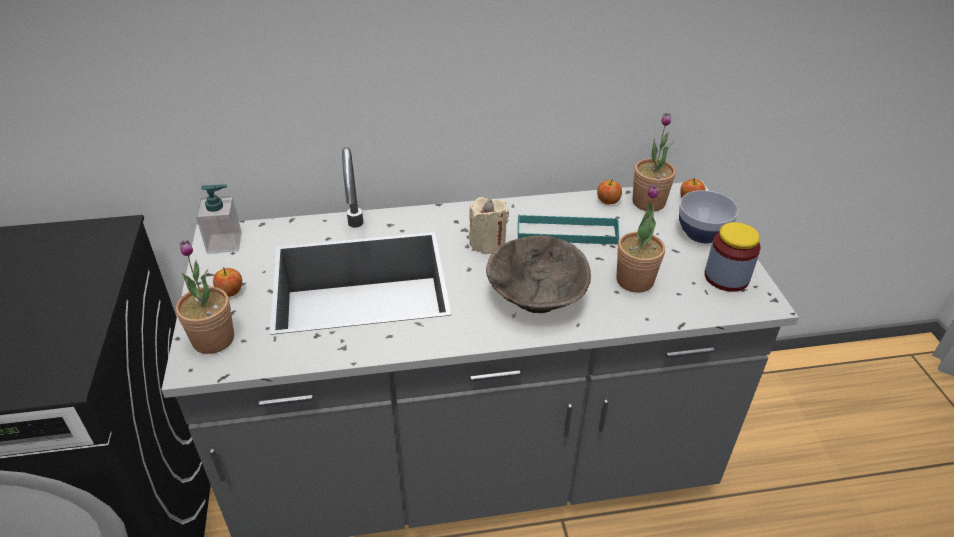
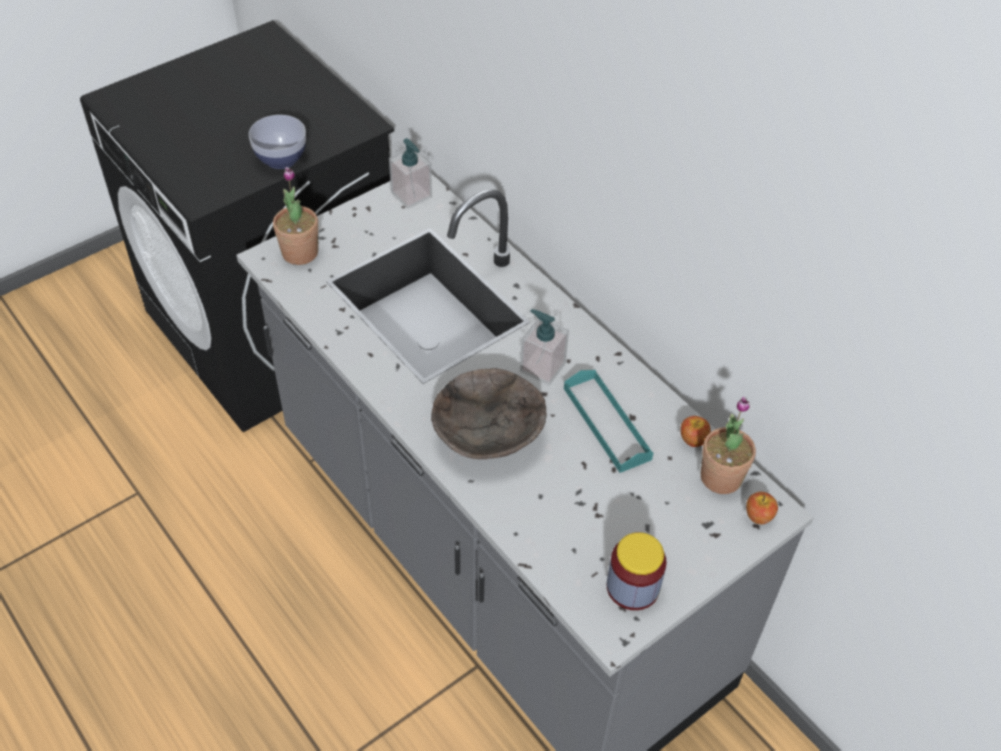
camera: 60 degrees right, 10 degrees up
apple [213,267,242,297] -> none
beige candle [469,197,509,254] -> soap dispenser [520,309,569,385]
potted plant [616,184,665,293] -> none
bowl [679,190,739,243] -> bowl moved to [249,115,306,169]

